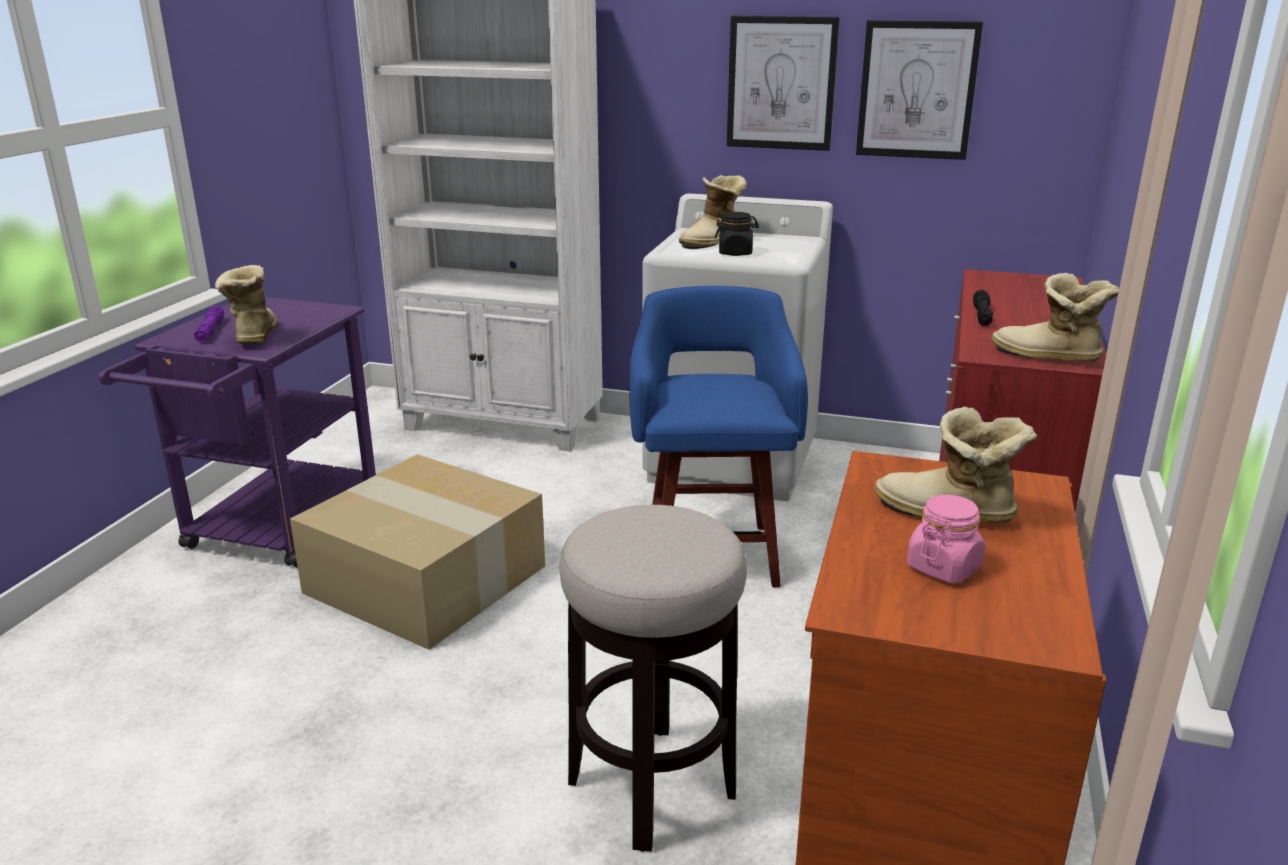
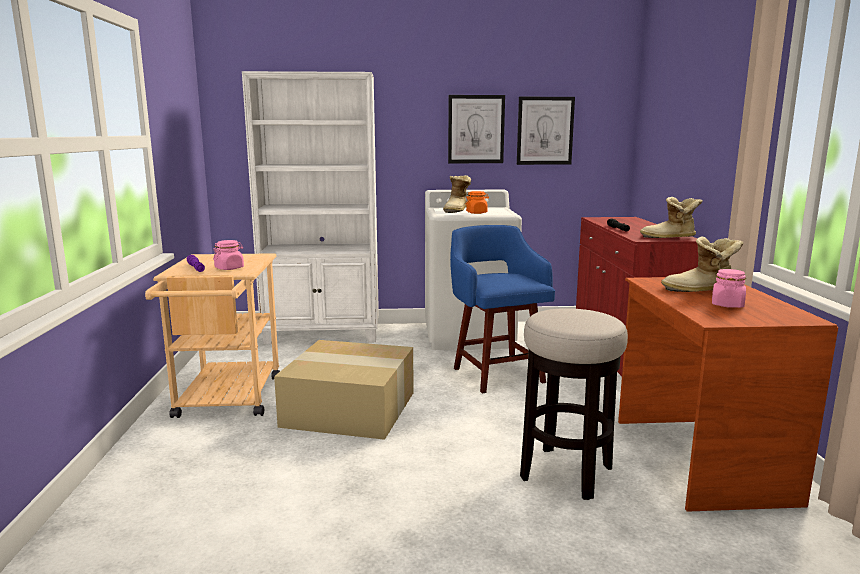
camera: 20 degrees left, 10 degrees down
purple cart [99,297,376,567] -> beige cart [145,253,280,418]
boot [215,265,277,344] -> pink jar [213,240,244,270]
black jar [715,212,759,256] -> orange jar [465,191,489,214]

